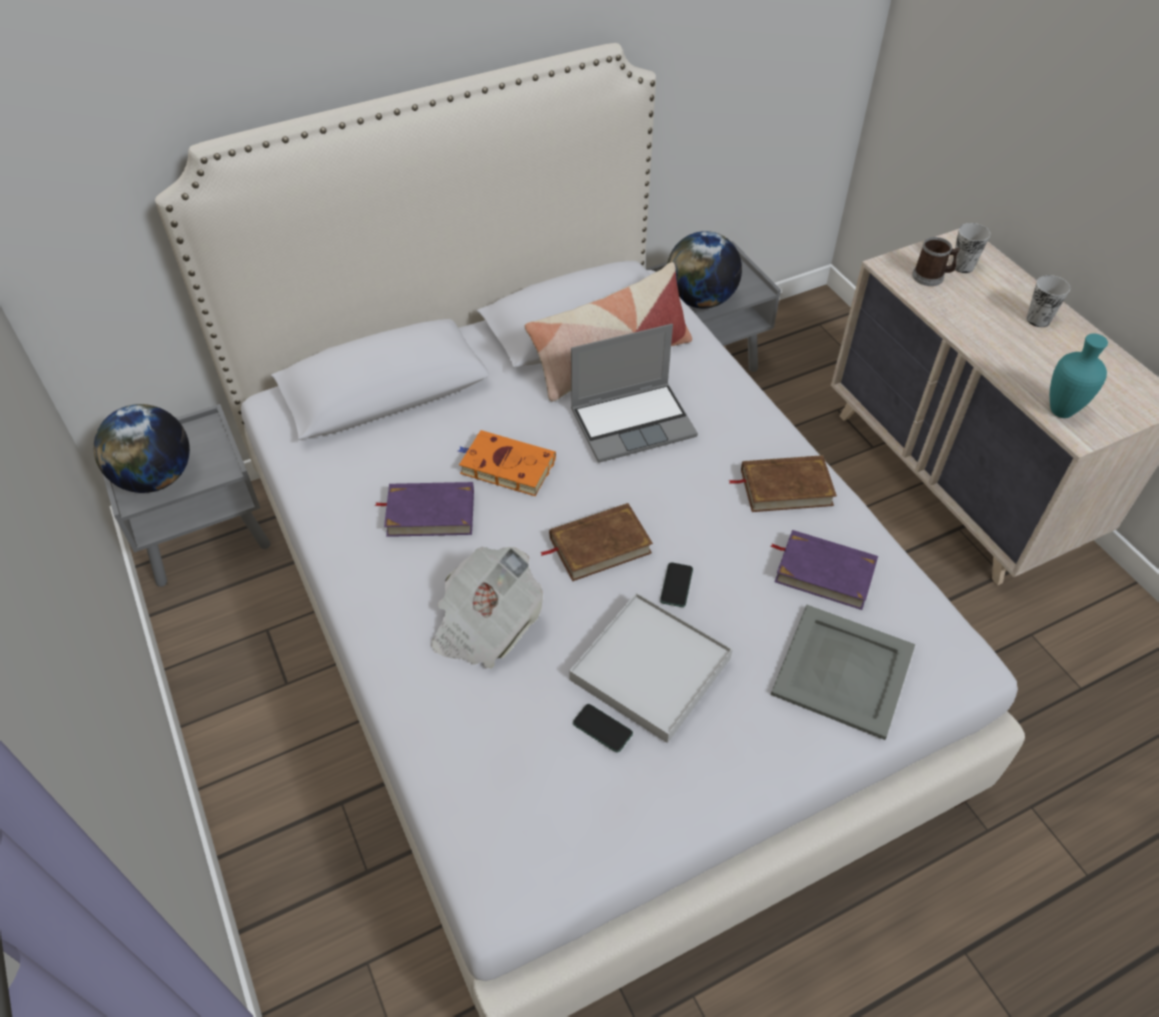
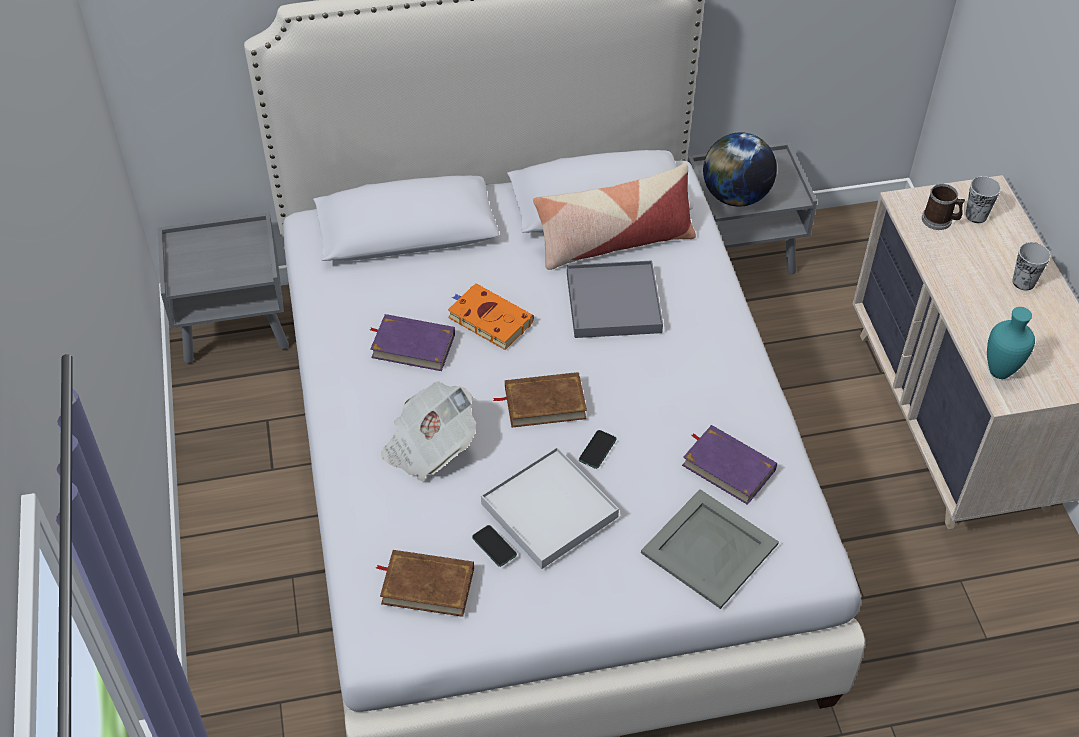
camera: 15 degrees right, 0 degrees up
globe [94,404,190,493] -> none
laptop [571,324,698,463] -> grey tray [567,260,663,338]
brown book [729,455,837,512] -> brown book moved to [376,550,474,617]

